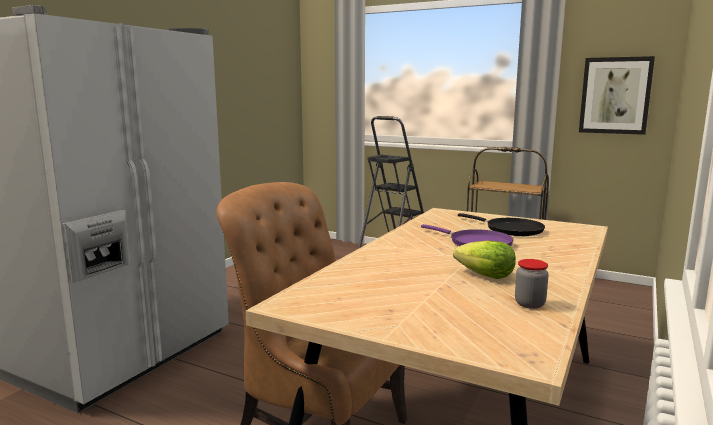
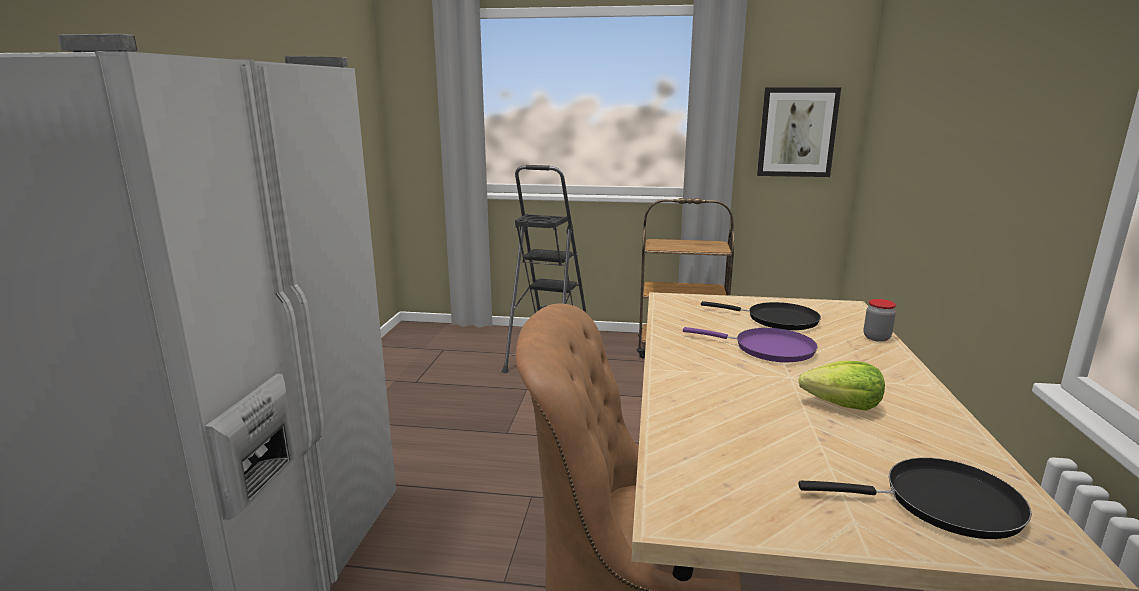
camera: 20 degrees left, 5 degrees up
jar [515,259,549,309] -> jar moved to [864,299,896,342]
none -> black frying pan [798,458,1032,539]

